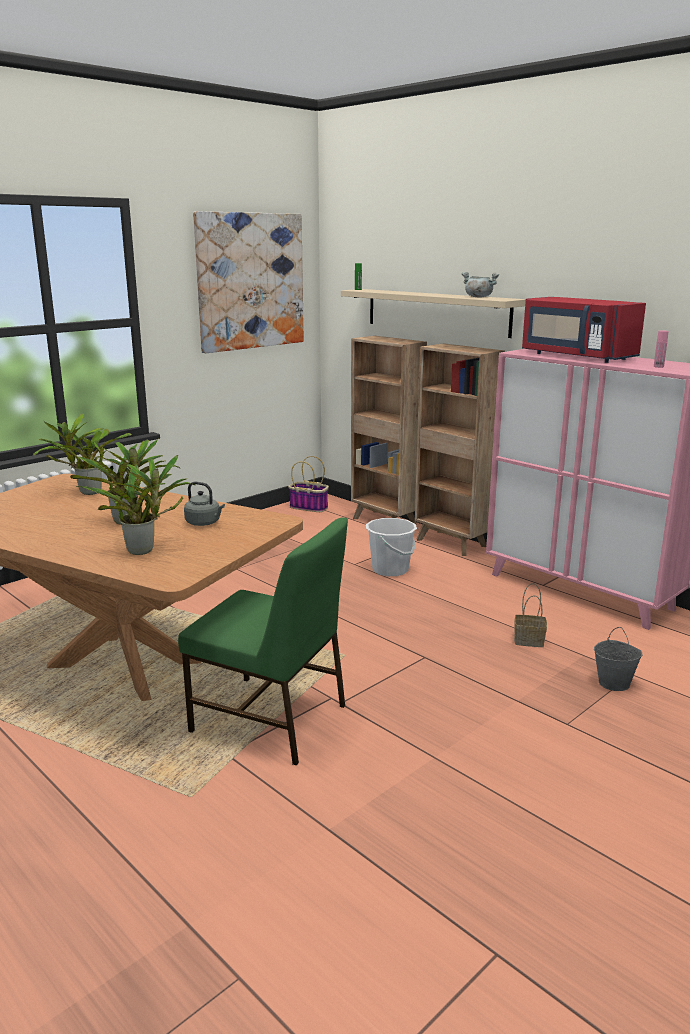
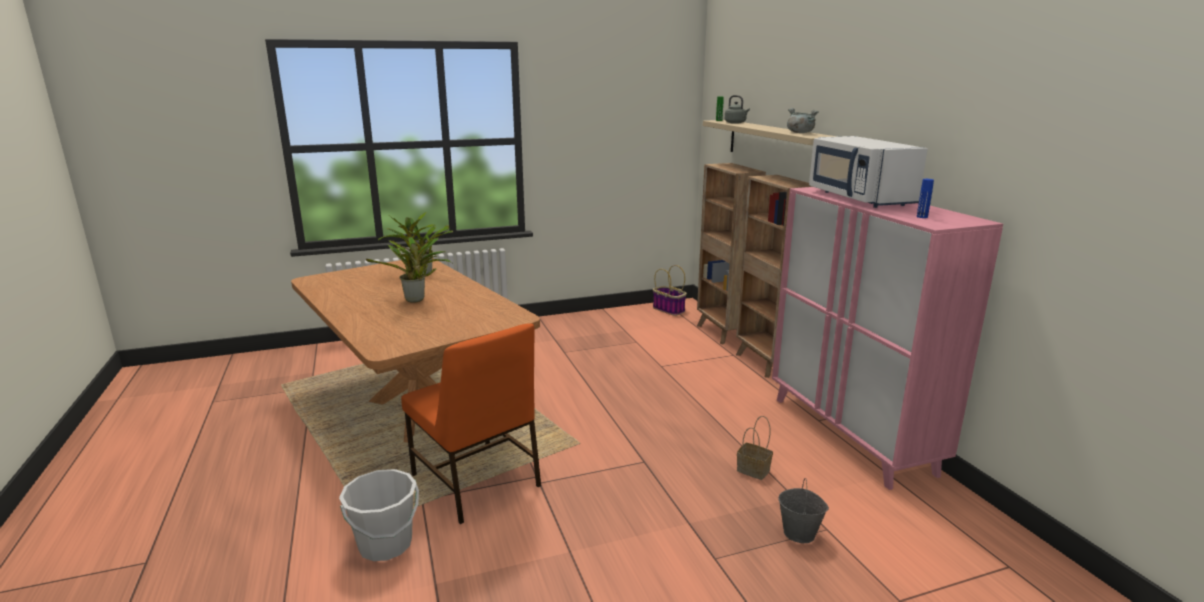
camera: 25 degrees right, 0 degrees up
potted plant [76,455,195,555] -> none
green chair [178,517,348,765] -> orange chair [401,323,541,524]
grey kettle [184,482,225,526] -> grey kettle moved to [725,95,750,124]
picture [193,211,304,353] -> none
white bucket [366,518,417,576] -> white bucket moved to [339,469,419,561]
red microwave [522,297,646,363] -> white microwave [809,136,928,208]
pink bottle [654,330,669,368] -> blue bottle [917,179,934,218]

